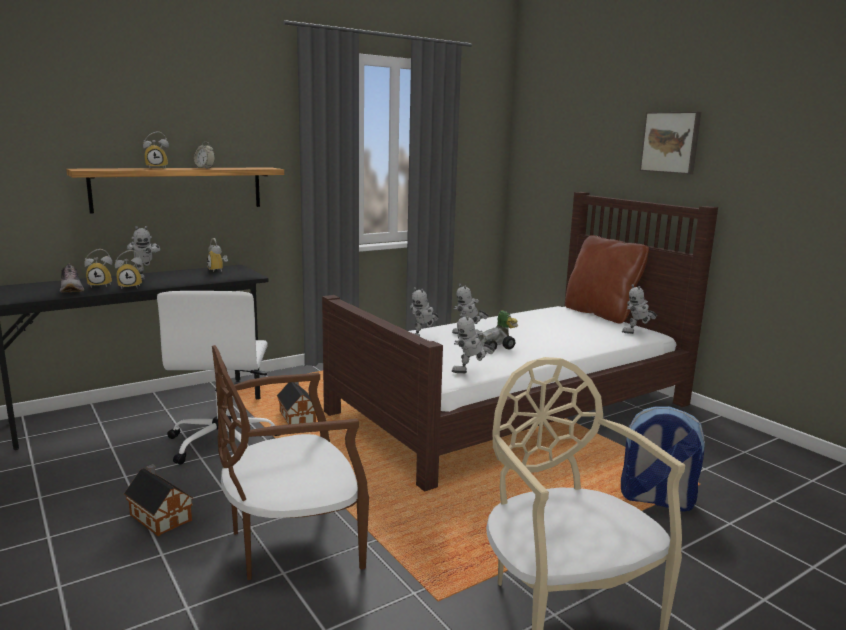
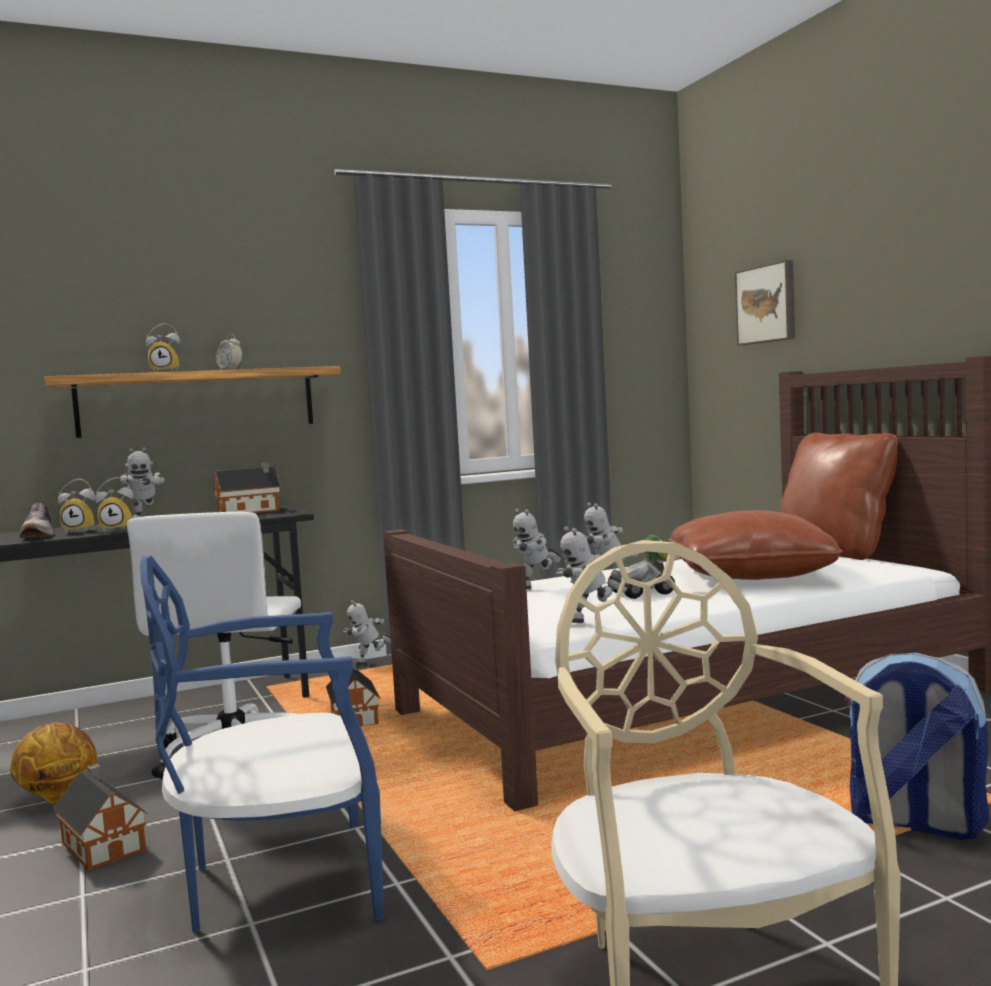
camera: 10 degrees right, 10 degrees down
alarm clock [207,238,228,273] -> toy house [214,463,281,513]
brown chair [212,345,369,580] -> blue chair [140,556,384,932]
toy robot [622,284,657,334] -> toy robot moved to [343,600,391,665]
picture [640,112,701,174] -> picture moved to [735,260,795,345]
none -> basketball [10,722,97,804]
none -> brown pillow [668,510,843,580]

